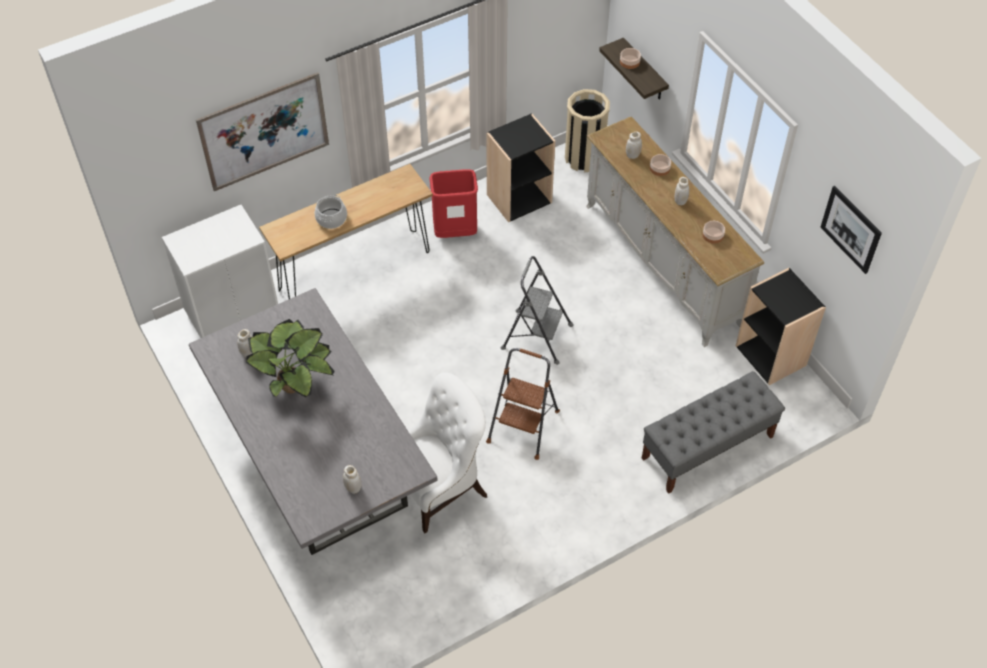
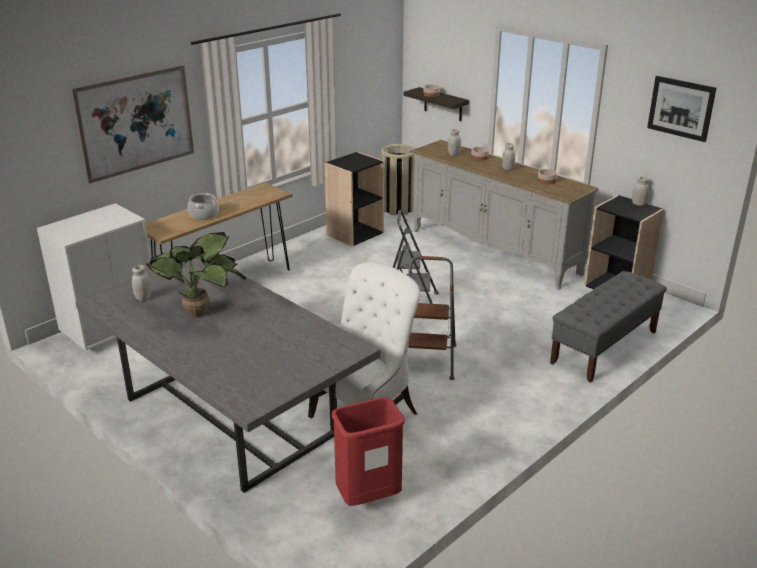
camera: 15 degrees left, 25 degrees down
white jar [343,465,361,494] -> white jar moved to [632,177,649,206]
red trash can [429,169,478,238] -> red trash can moved to [332,397,405,506]

